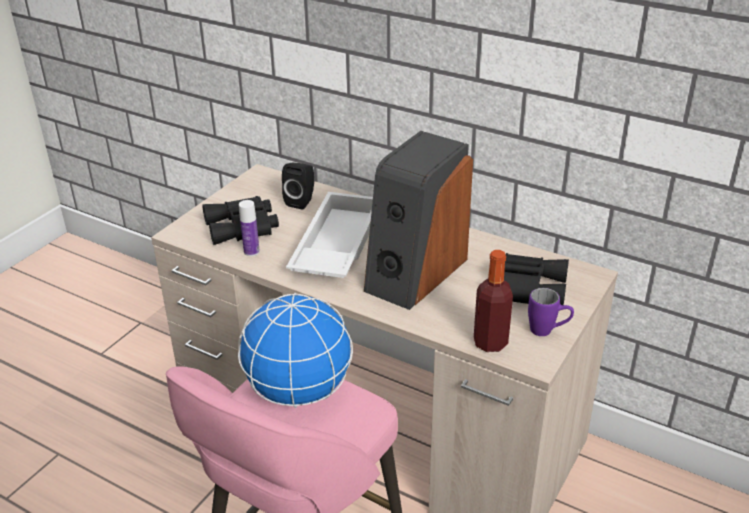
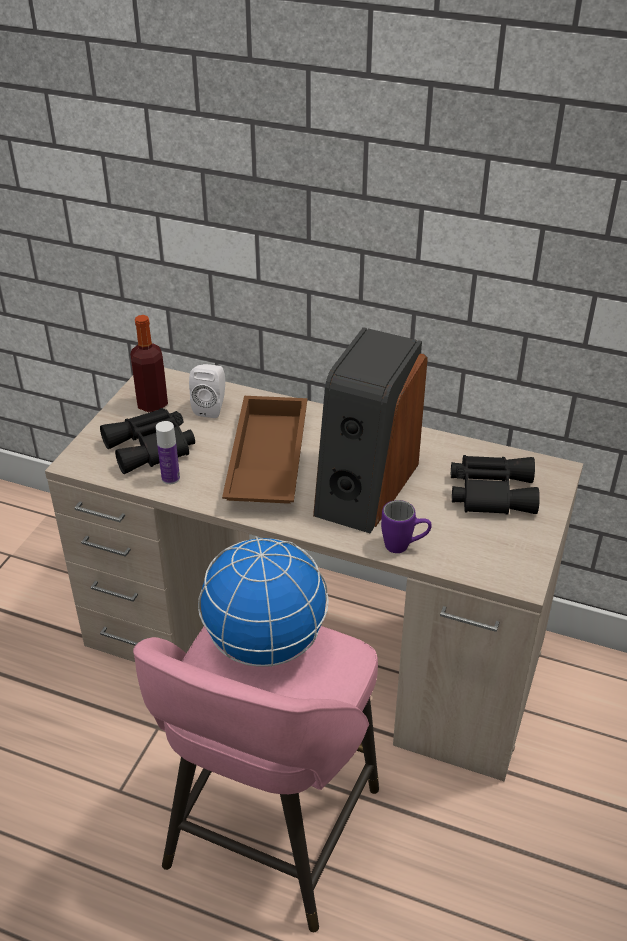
camera: 10 degrees left, 5 degrees up
black speaker [282,162,314,210] -> white speaker [189,364,225,418]
white tray [286,192,373,278] -> brown tray [222,396,307,504]
bottle [474,250,513,352] -> bottle moved to [130,315,168,412]
purple mug [528,288,574,336] -> purple mug moved to [381,500,432,553]

